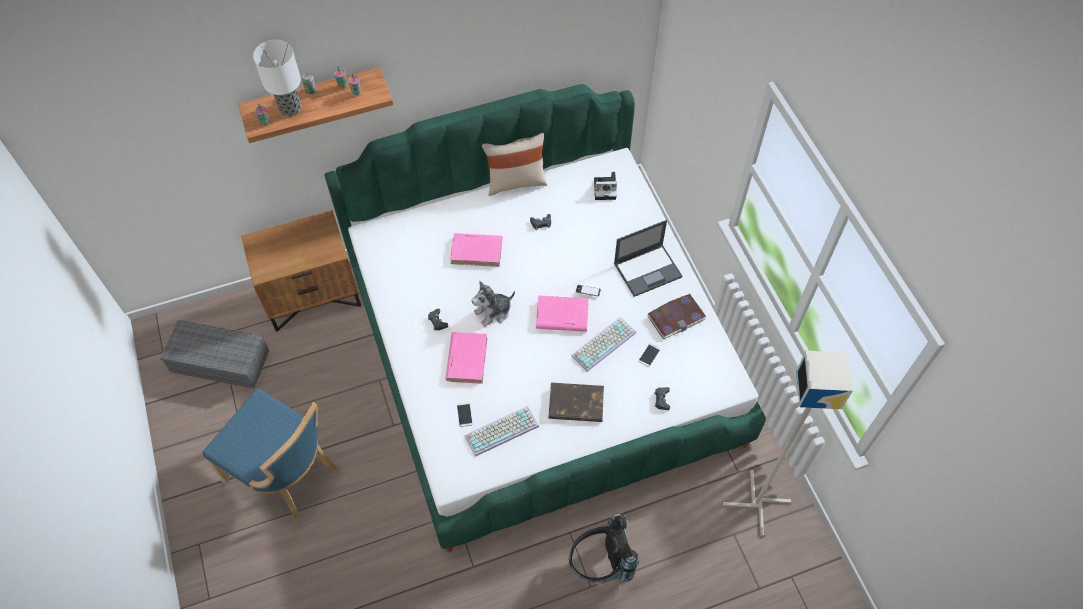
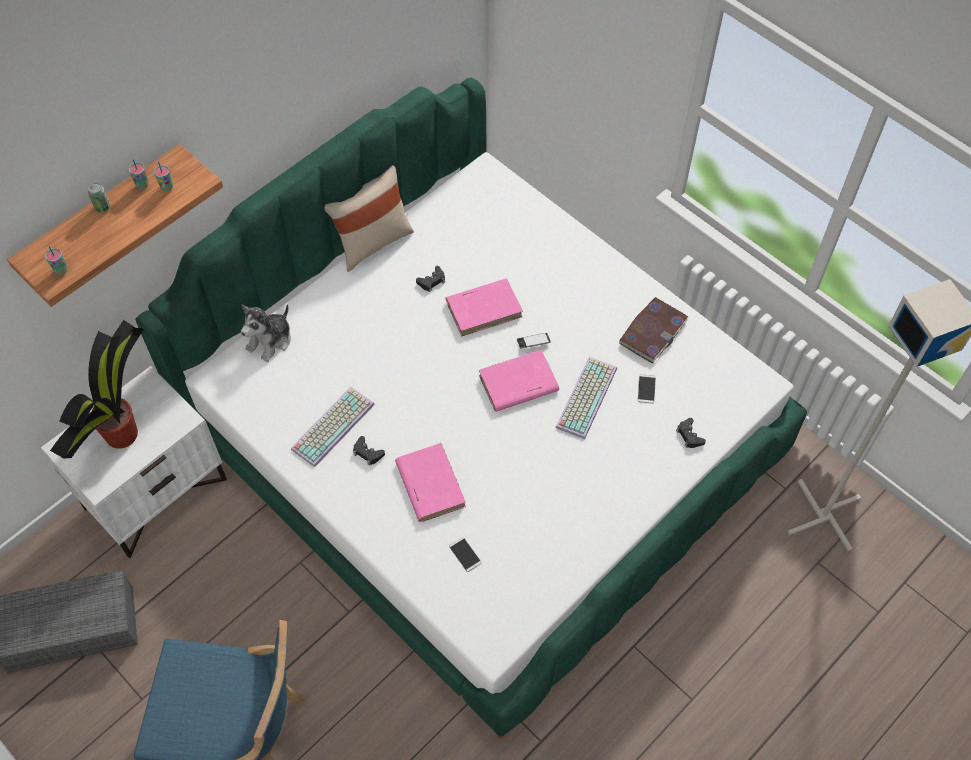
camera: 25 degrees left, 0 degrees up
brown nightstand [241,210,361,332] -> white nightstand [41,366,227,558]
table lamp [253,40,301,116] -> none
pink book [450,233,502,267] -> pink book moved to [446,278,523,337]
keyboard [465,406,539,457] -> keyboard moved to [291,387,375,467]
plush toy [472,281,515,327] -> plush toy moved to [241,304,291,362]
brown book [548,383,604,422] -> none
black backpack [569,513,639,582] -> none
camera [594,172,617,200] -> none
laptop [614,220,683,297] -> none
none -> potted plant [50,320,144,459]

